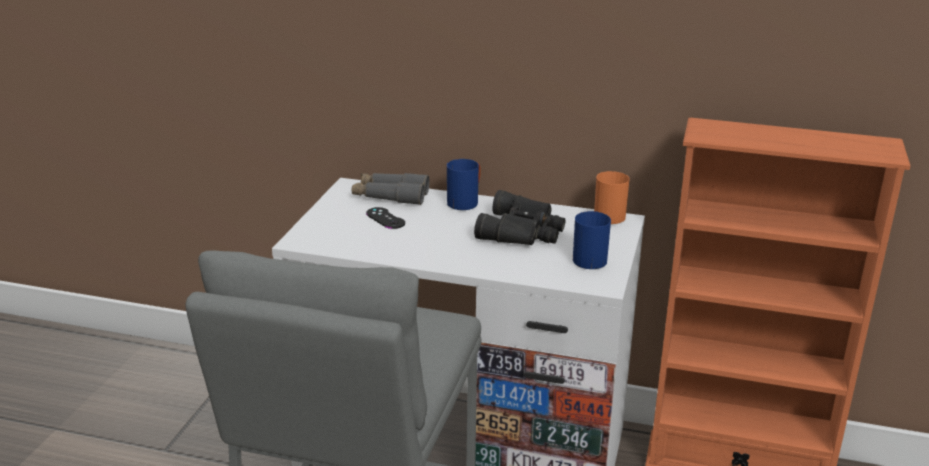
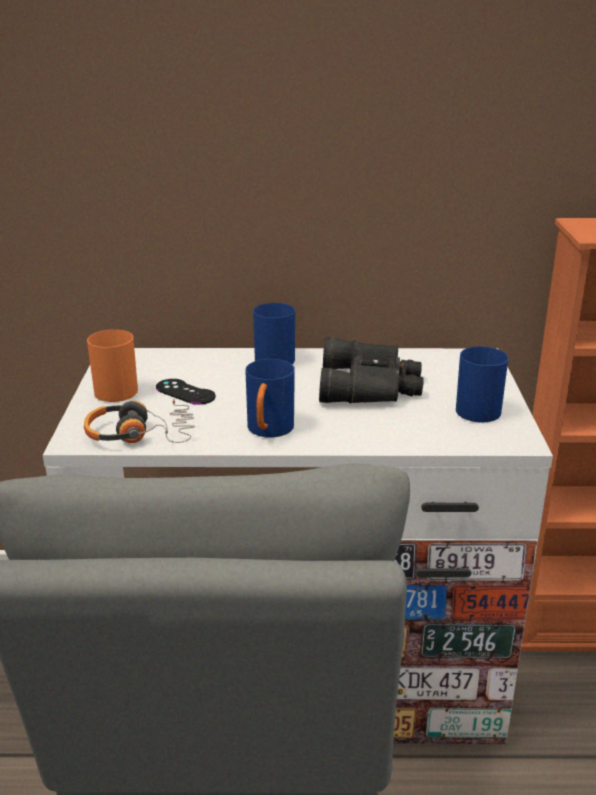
camera: 15 degrees left, 0 degrees up
grey binoculars [352,173,430,205] -> none
orange mug [594,171,630,224] -> orange mug moved to [87,330,138,402]
none -> headphones [84,399,195,443]
none -> blue mug [245,359,295,438]

